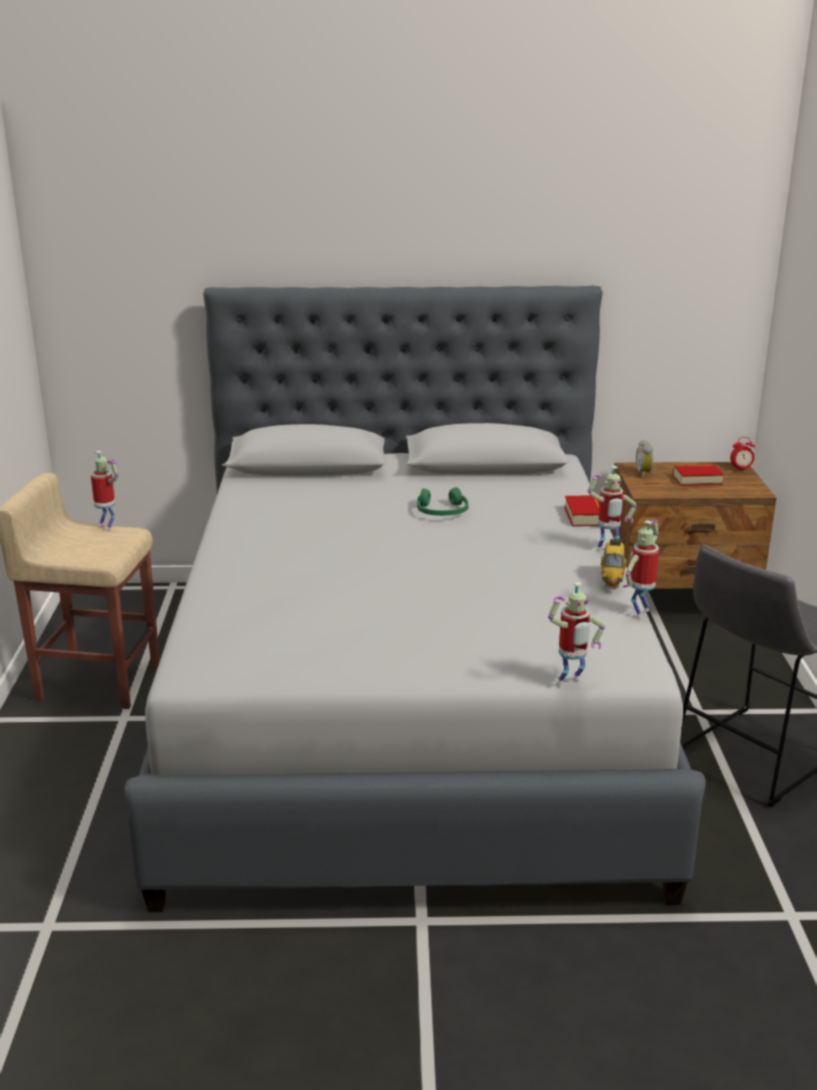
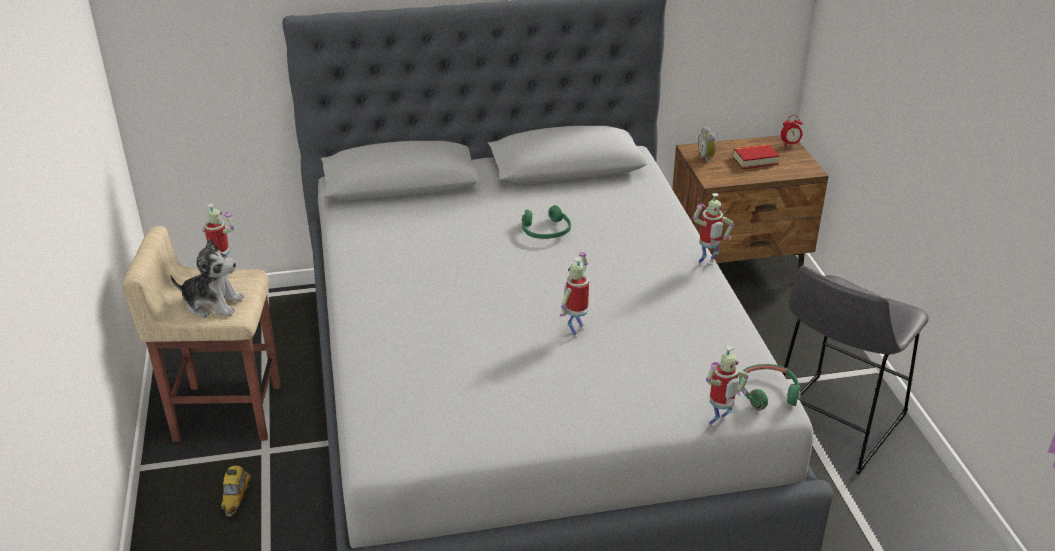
camera: 10 degrees left, 10 degrees up
book [564,495,600,527] -> none
toy car [601,539,627,590] -> toy car moved to [221,465,251,516]
toy robot [623,520,659,618] -> toy robot moved to [559,252,589,339]
none -> plush toy [170,238,244,318]
none -> green headphones [739,364,801,410]

